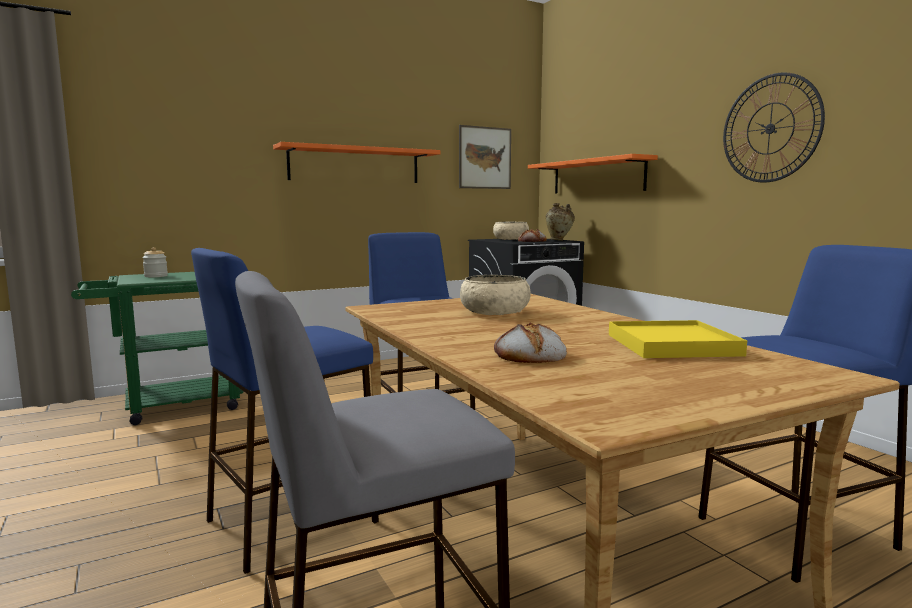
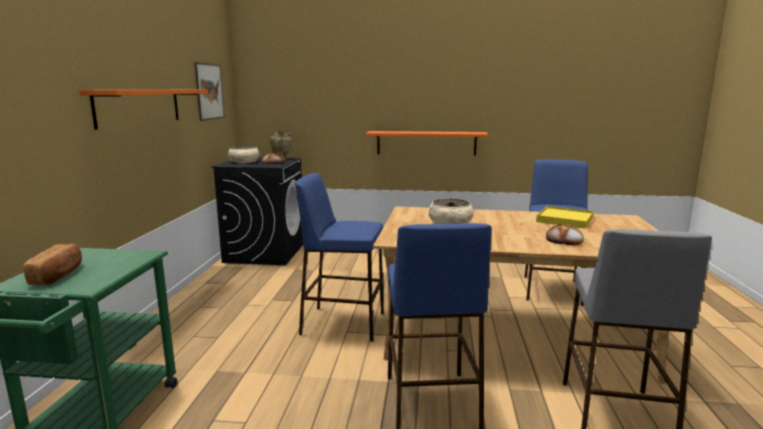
camera: 55 degrees left, 5 degrees up
jar [142,247,168,277] -> bread [23,244,82,285]
orange shelf [528,154,658,194] -> orange shelf moved to [366,131,488,155]
wall clock [723,72,825,183] -> none

